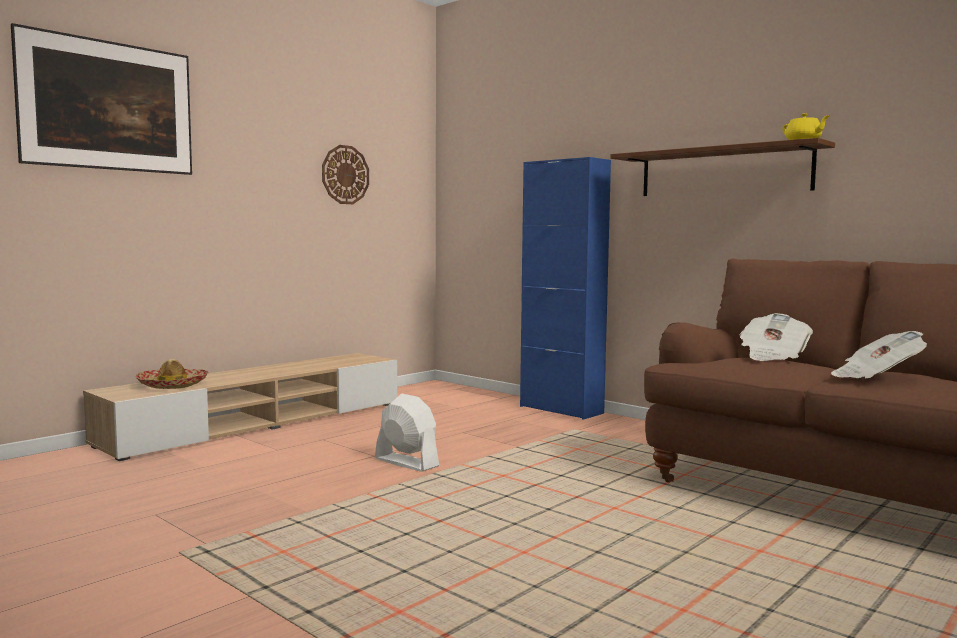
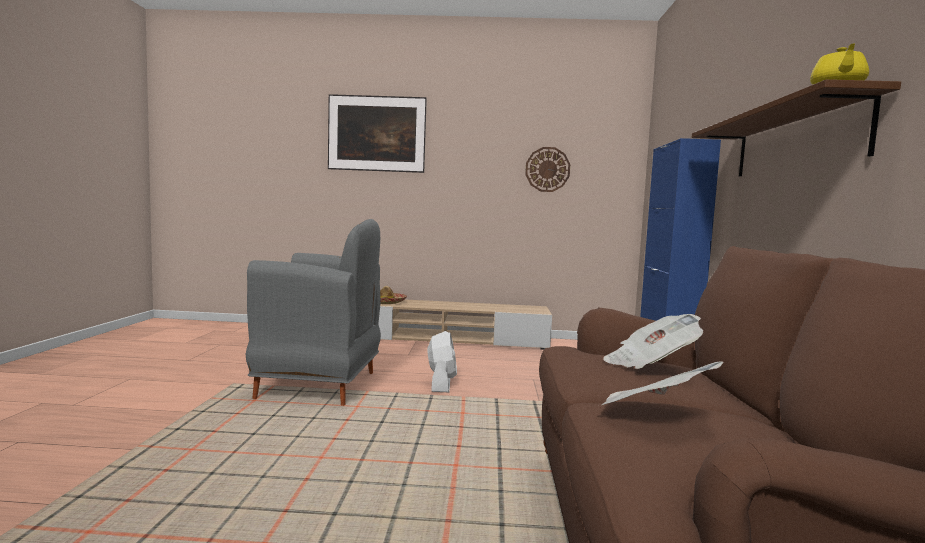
camera: 50 degrees right, 0 degrees up
none -> grey armchair [246,219,381,406]

